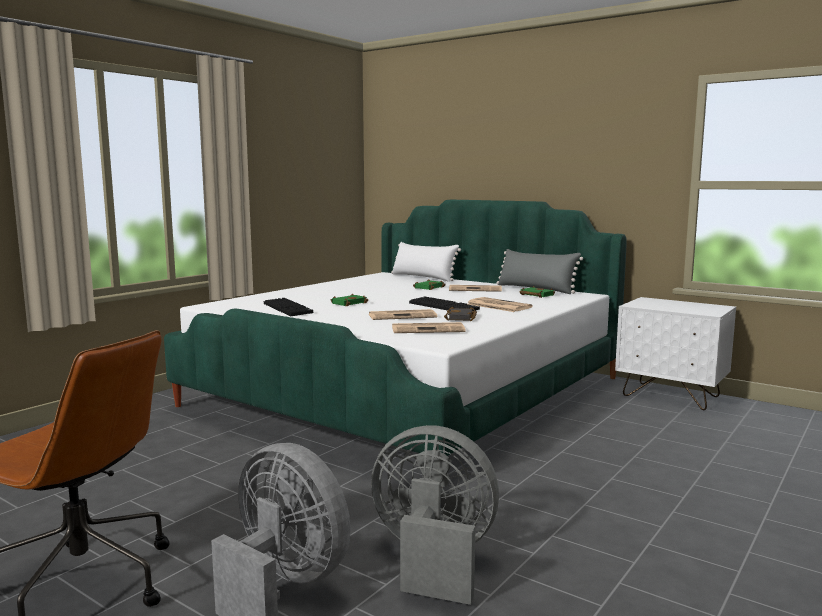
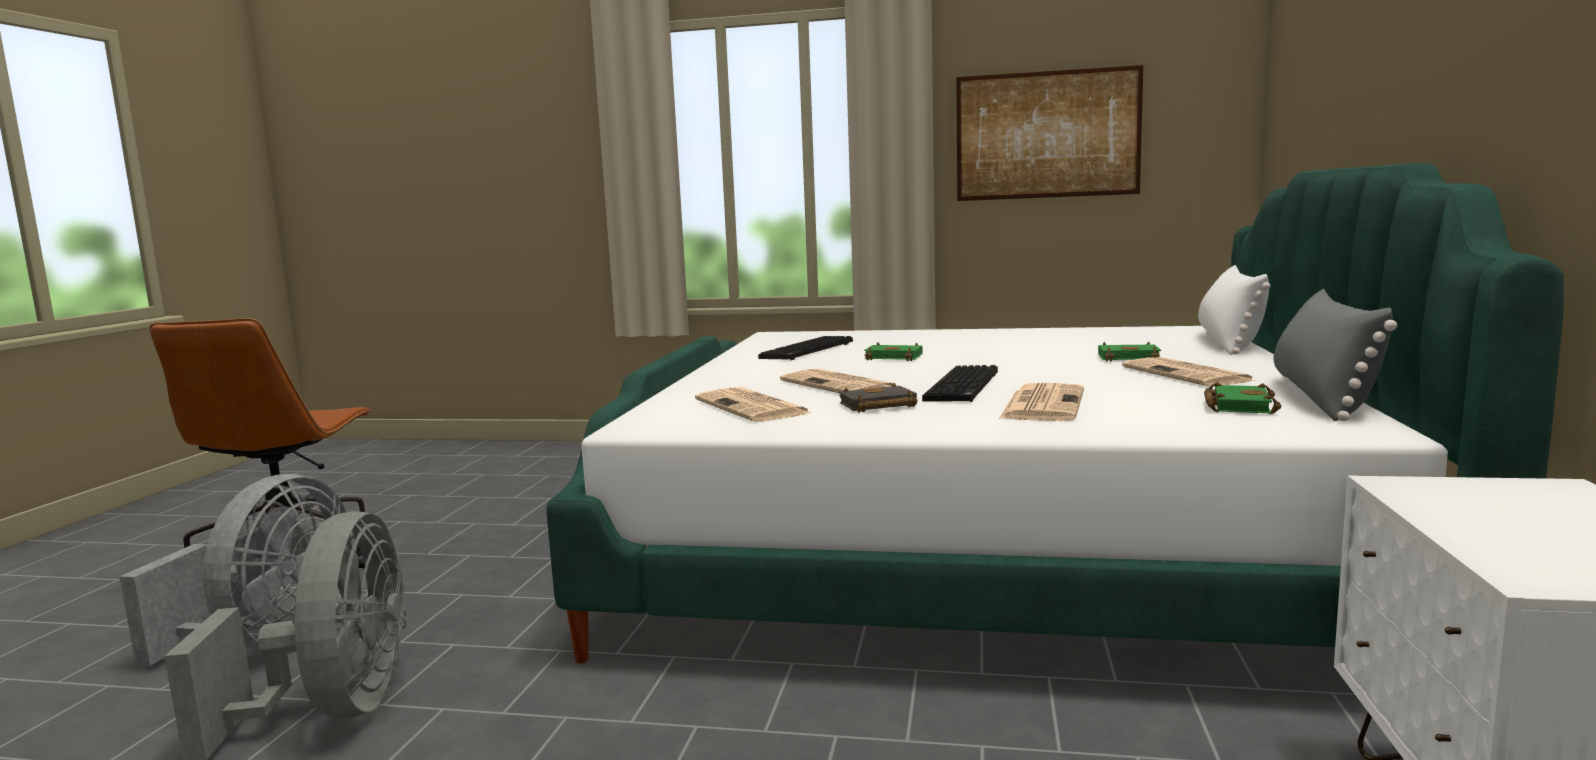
camera: 65 degrees right, 0 degrees up
none -> picture [956,65,1143,201]

